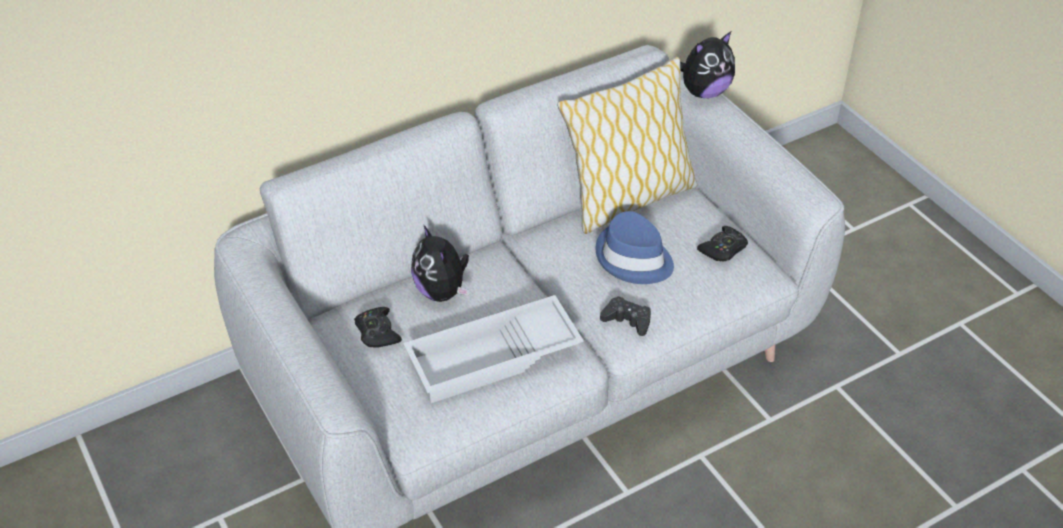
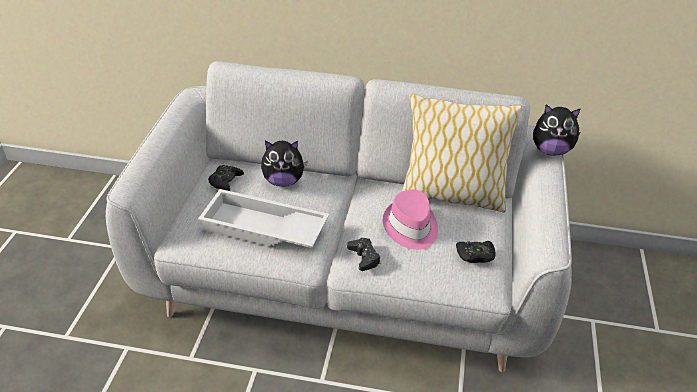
camera: 40 degrees right, 5 degrees down
plush toy [411,224,469,302] -> plush toy turned 105 degrees counterclockwise [261,141,308,187]
blue hat [595,211,674,284] -> pink hat [383,190,438,250]

